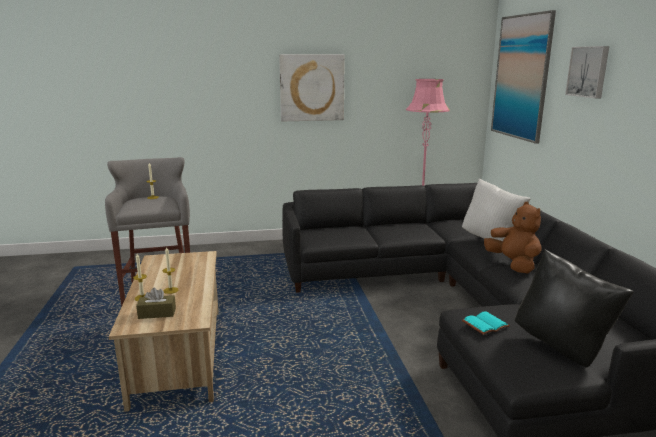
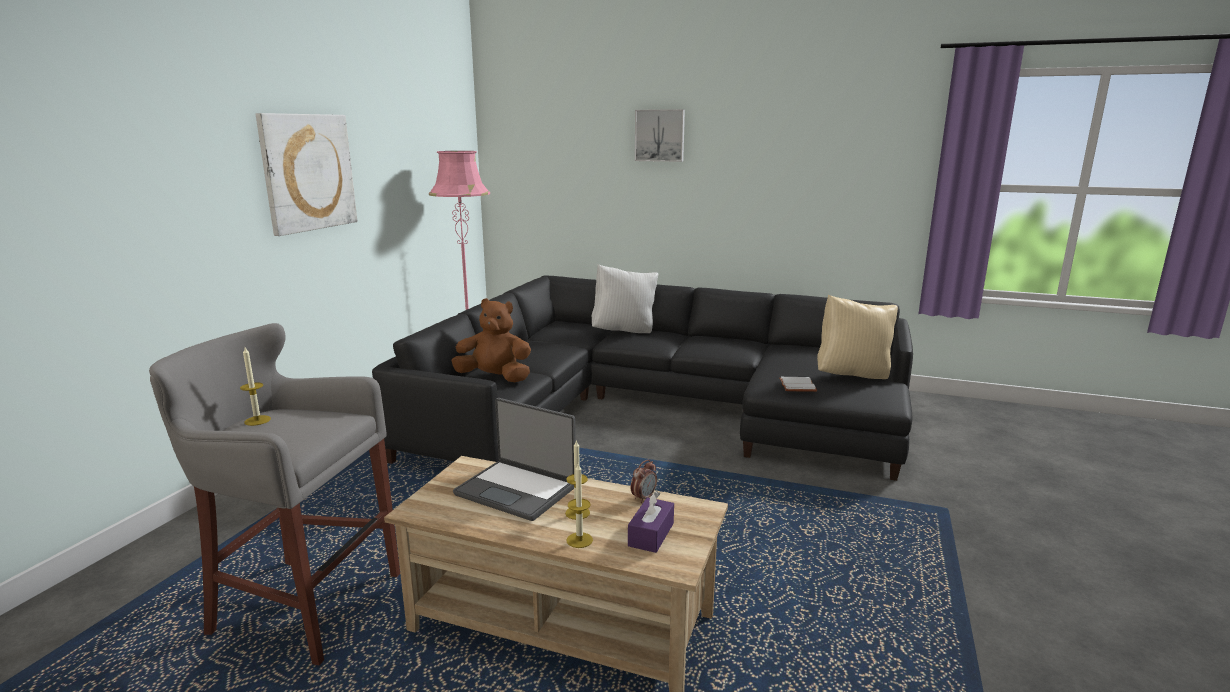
camera: 60 degrees left, 0 degrees up
brown tissue box [136,288,176,319] -> purple tissue box [628,491,674,553]
turquoise book [462,312,510,335] -> white book [779,377,817,392]
brown plush toy [484,202,542,274] -> brown plush toy moved to [452,298,531,382]
picture [491,10,556,144] -> none
black pillow [515,249,634,368] -> beige pillow [817,295,898,379]
none -> laptop [453,398,576,521]
none -> alarm clock [631,459,657,503]

